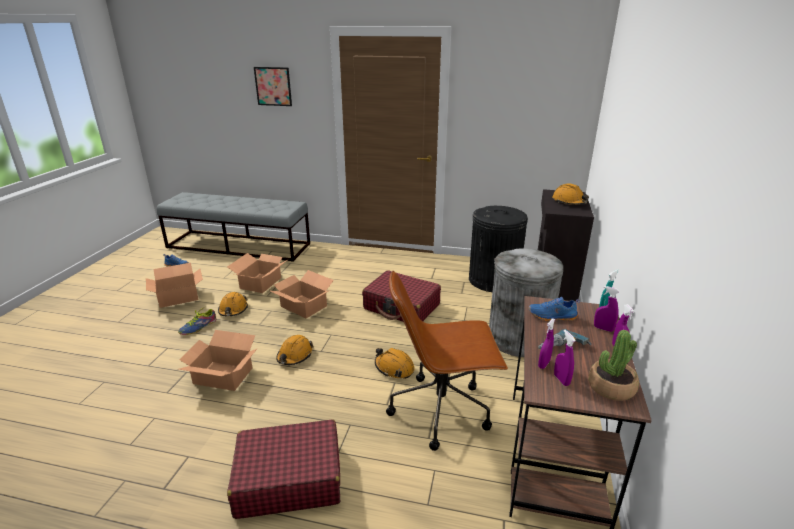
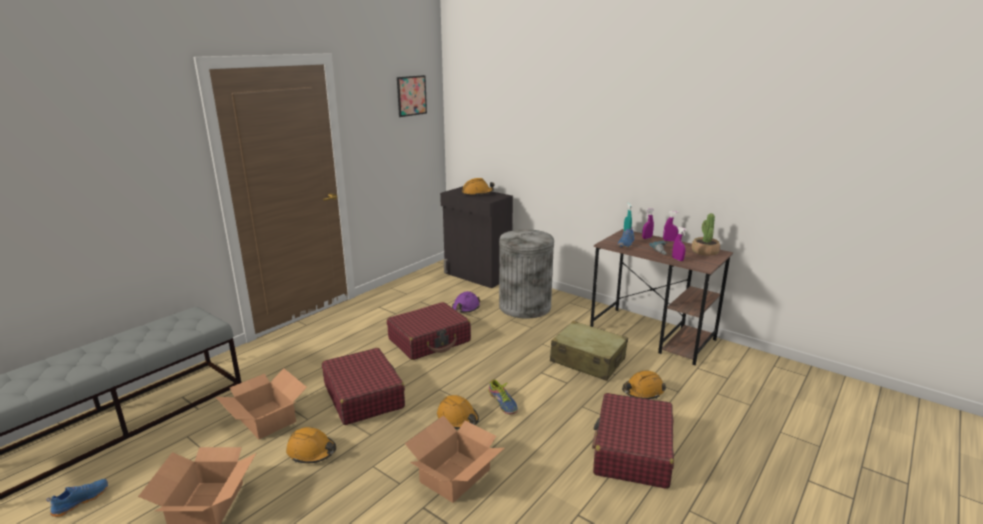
camera: 65 degrees left, 5 degrees down
shoe [178,306,216,335] -> shoe moved to [488,380,518,414]
picture [254,67,292,106] -> picture moved to [397,75,427,117]
cardboard box [268,270,334,318] -> red suitcase [322,348,405,425]
orange hard hat [375,348,415,379] -> orange hard hat moved to [622,370,666,399]
brown office chair [386,270,508,451] -> beige suitcase [550,321,628,381]
black trash can [469,206,528,292] -> none
purple spray bottle [554,330,576,386] -> none
none -> purple hard hat [452,291,480,313]

